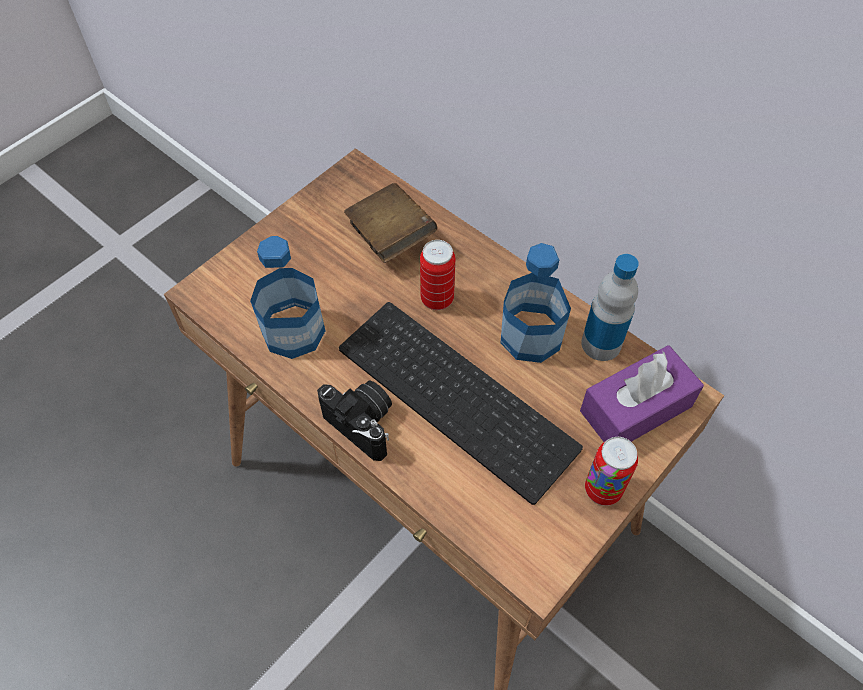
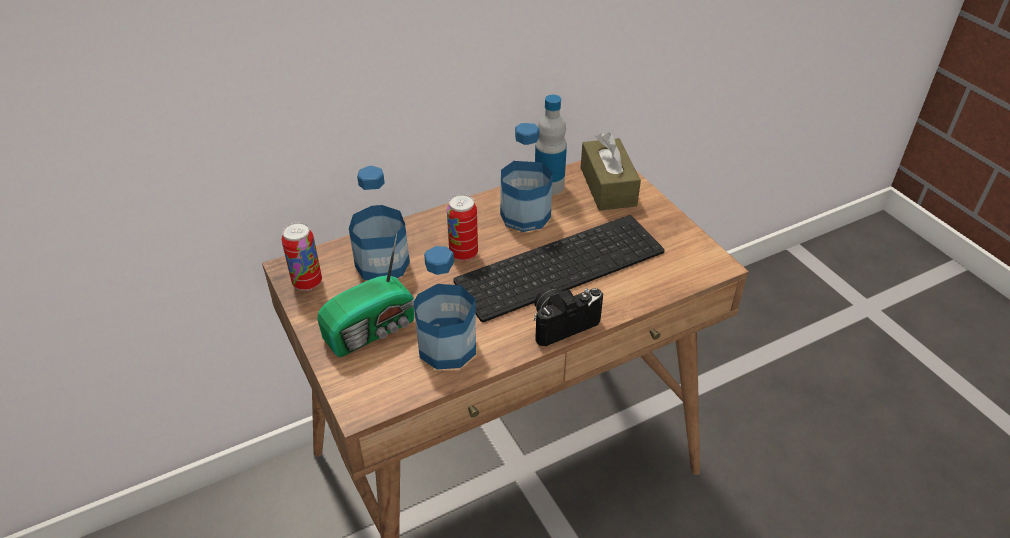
camera: 70 degrees left, 15 degrees down
brown book [344,183,438,263] -> bottle [349,166,410,280]
purple tissue box [580,345,704,442] -> brown tissue box [581,133,641,211]
can [585,437,638,506] -> can moved to [282,222,322,291]
none -> radio [317,233,415,357]

